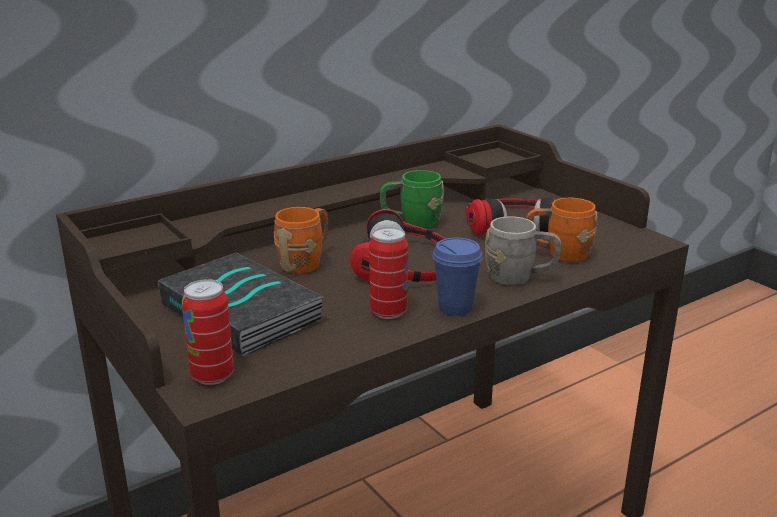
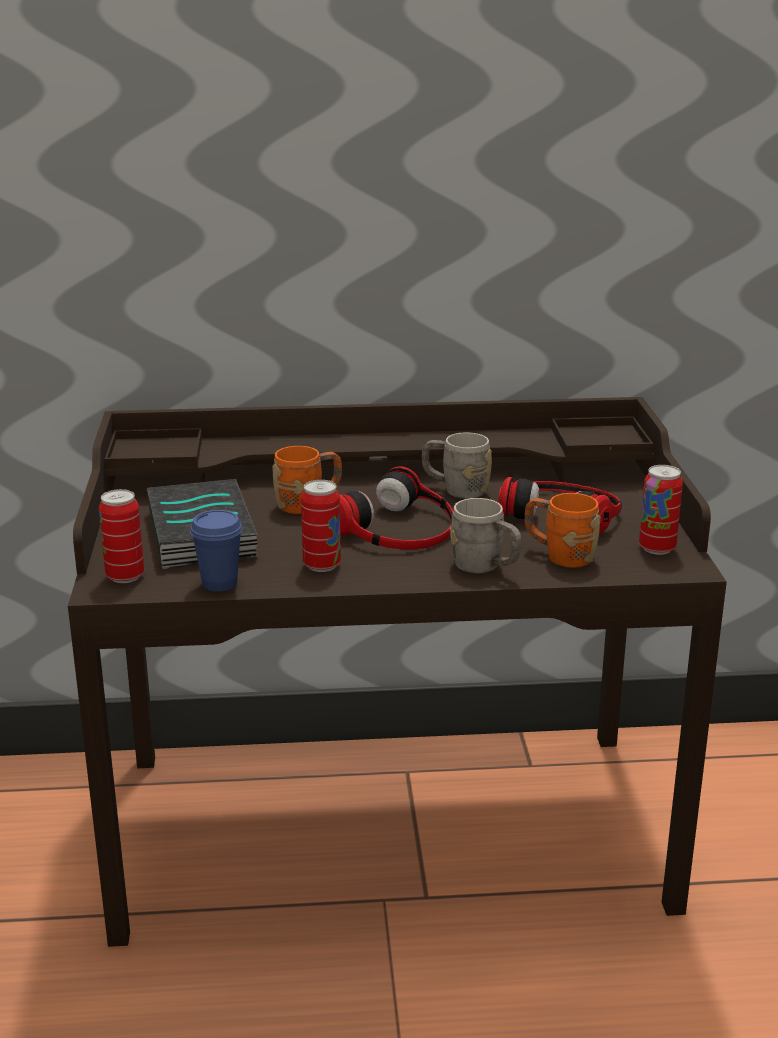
camera: 30 degrees right, 0 degrees up
green mug [380,170,444,229] -> grey mug [422,432,492,499]
blue cup [432,237,483,316] -> blue cup moved to [190,510,242,592]
none -> can [639,465,683,555]

